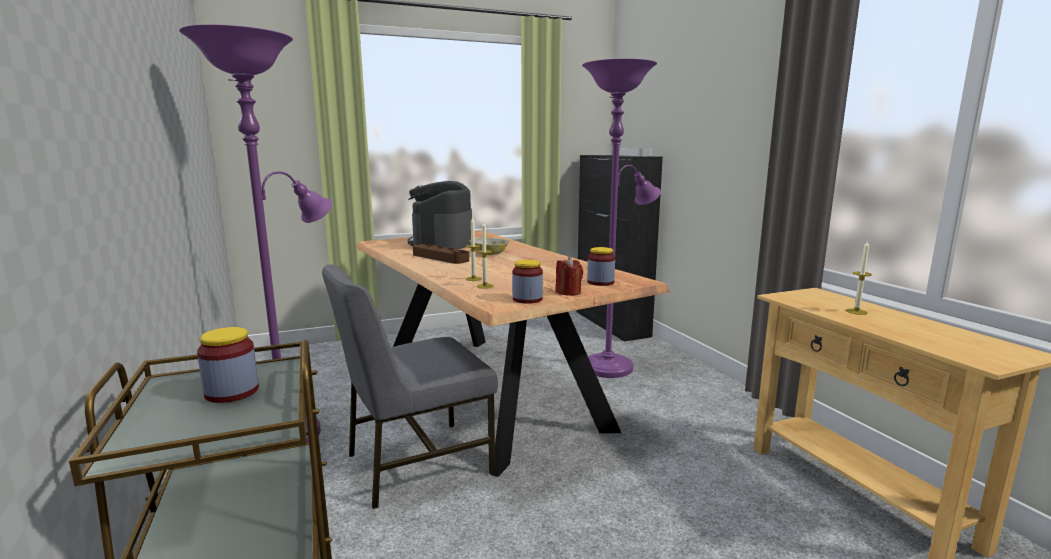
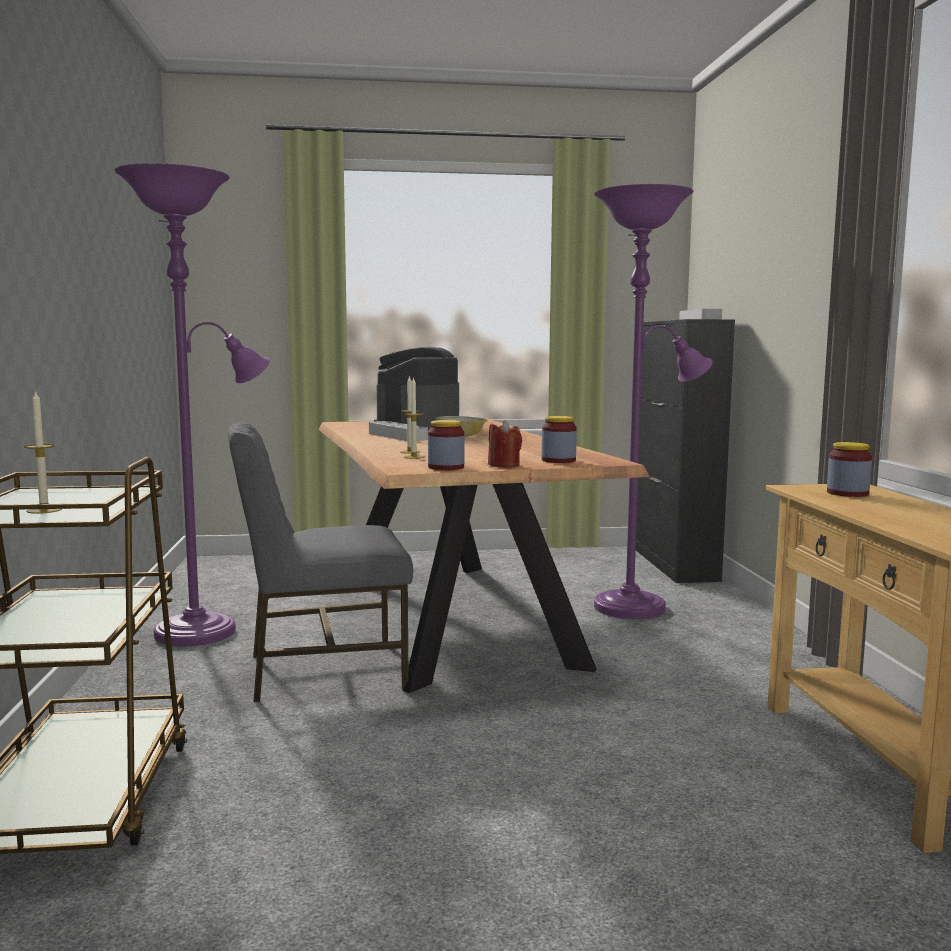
camera: 15 degrees right, 5 degrees down
jar [197,327,259,403] -> jar moved to [827,442,872,497]
brown tray [413,244,469,264] -> grey tray [369,421,428,441]
candle [846,240,872,315] -> candle moved to [24,390,62,514]

